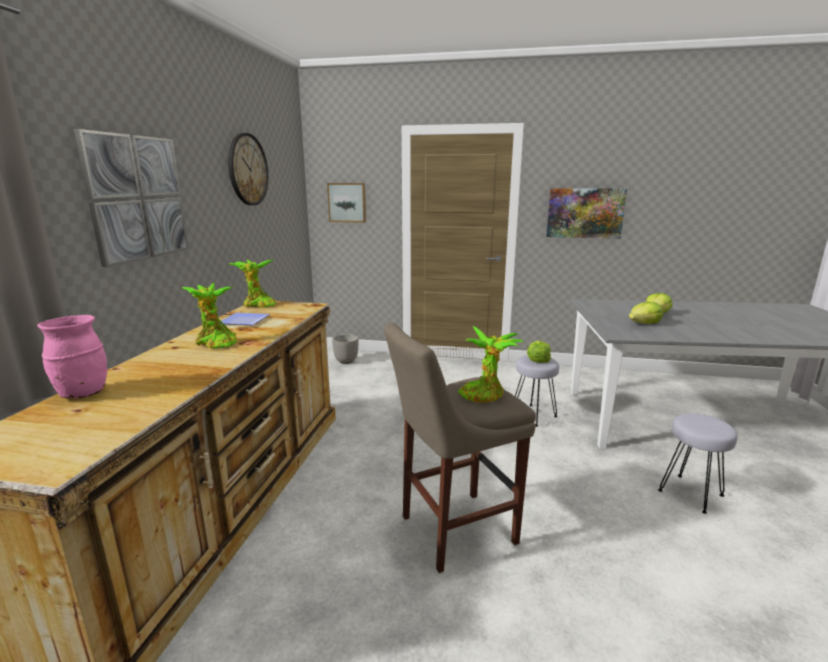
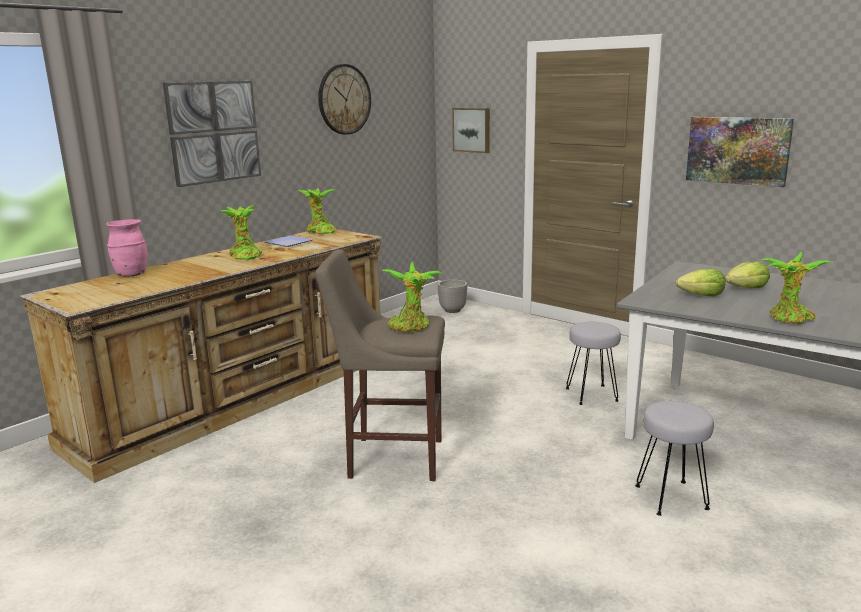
camera: 30 degrees right, 0 degrees up
lettuce [527,341,551,363] -> none
none -> potted plant [762,252,832,325]

